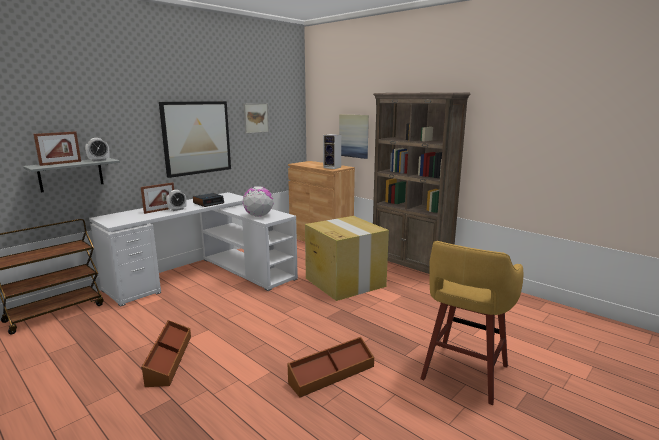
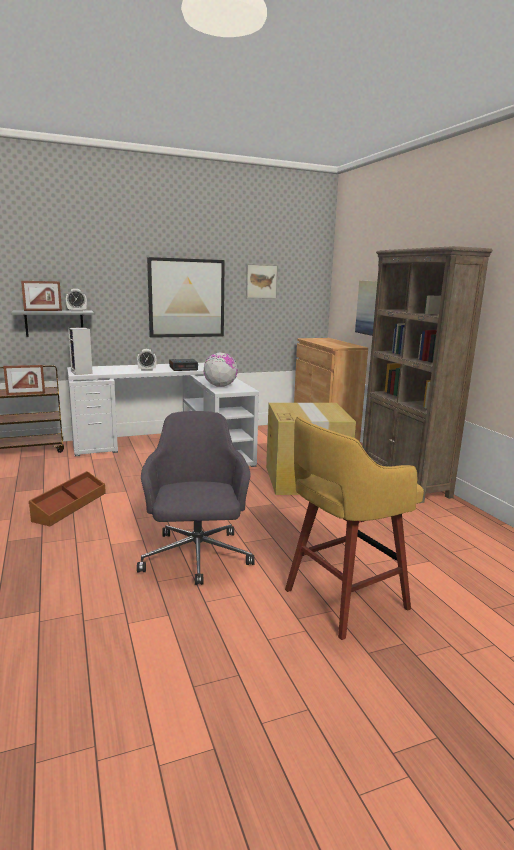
camera: 25 degrees right, 0 degrees up
picture frame [141,183,174,214] -> picture frame moved to [3,365,45,395]
brown storage box [287,337,374,397] -> grey office chair [137,411,255,585]
speaker [323,134,341,169] -> speaker moved to [68,327,93,375]

